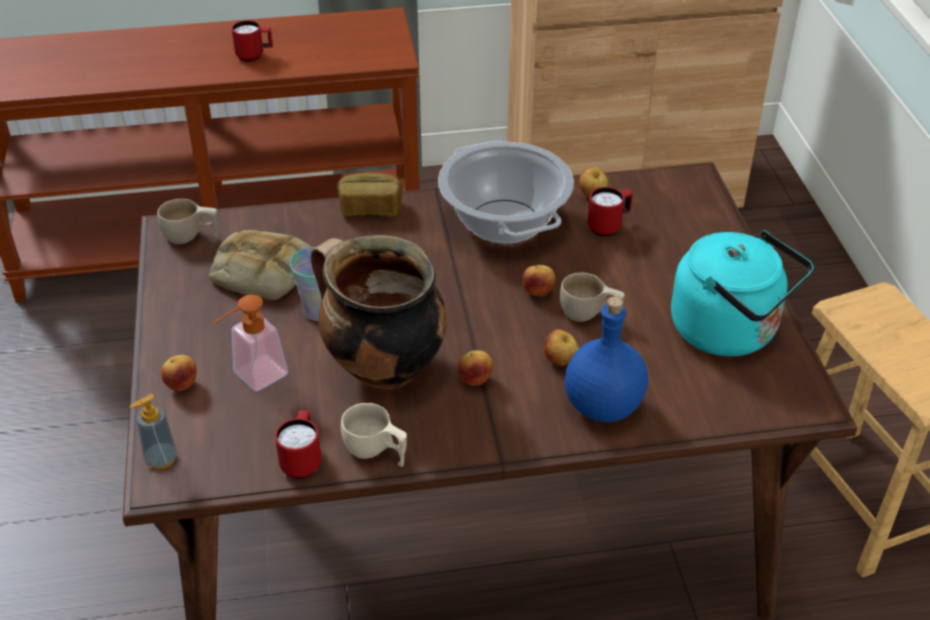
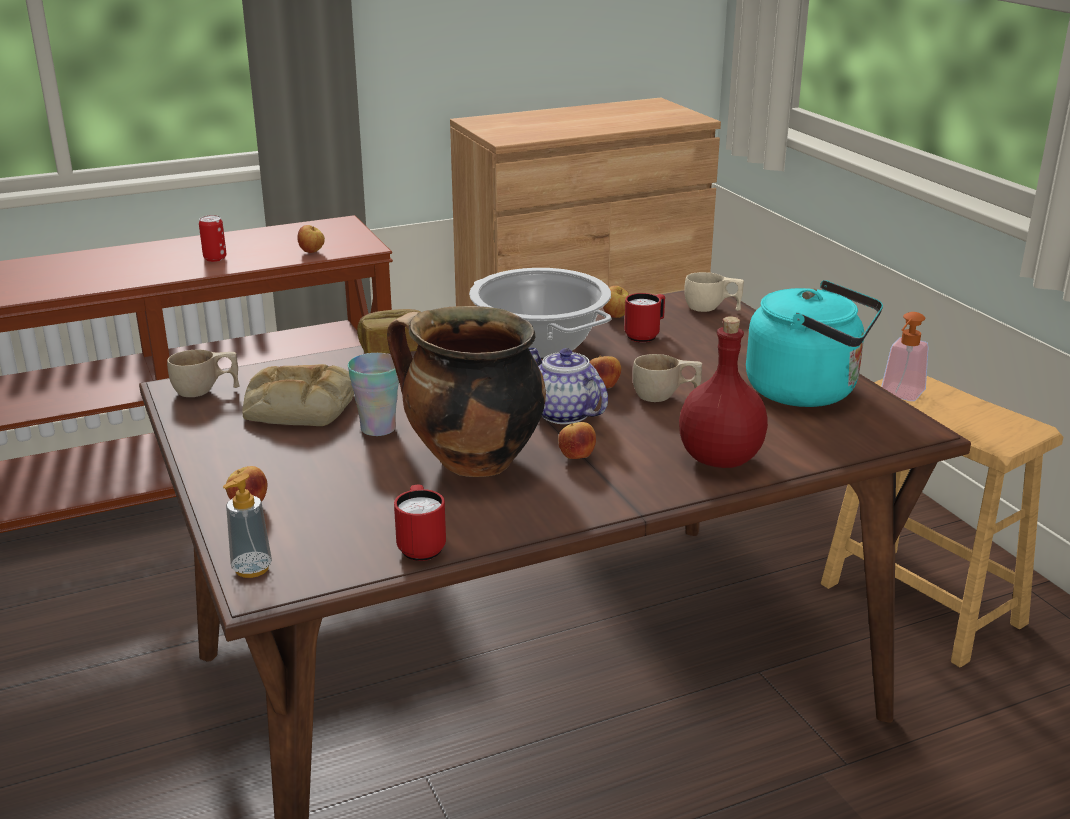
camera: 15 degrees left, 15 degrees down
soap dispenser [213,295,288,391] -> soap dispenser moved to [881,312,928,401]
red mug [231,20,273,62] -> can [199,215,226,262]
beige cup [341,403,407,467] -> beige cup moved to [684,272,744,312]
apple [544,330,579,366] -> apple moved to [297,225,325,253]
blue bottle [565,296,648,422] -> red bottle [679,316,768,468]
none -> teapot [528,348,608,424]

